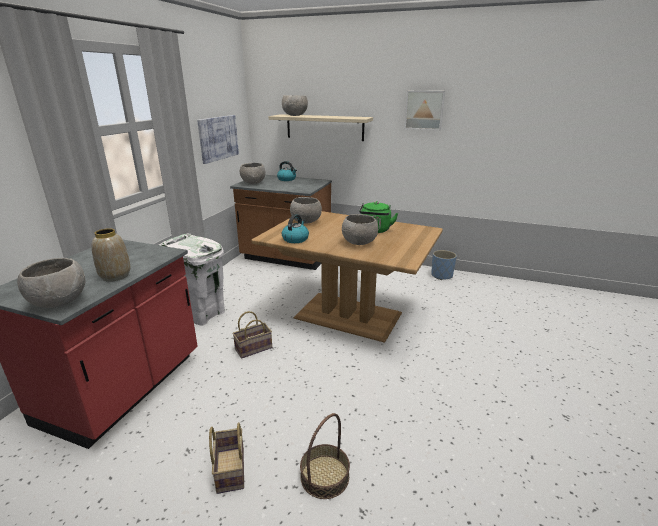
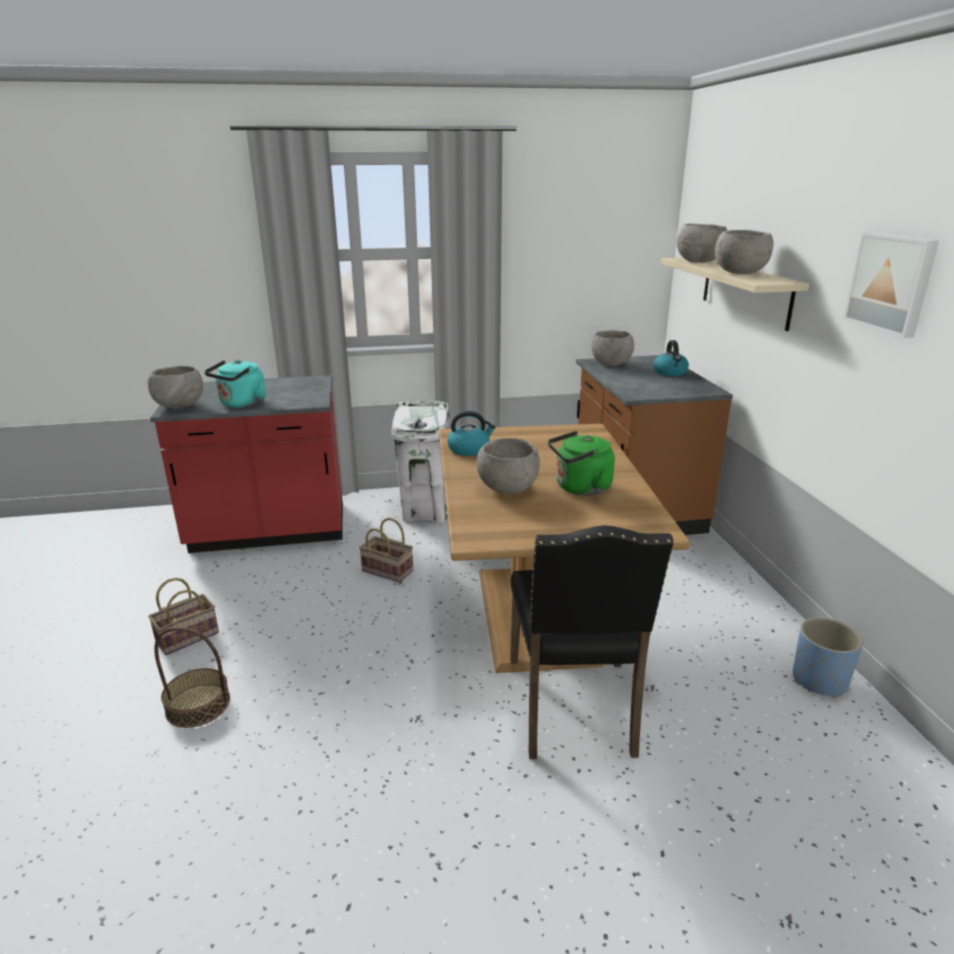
camera: 60 degrees right, 0 degrees up
vase [92,228,130,282] -> turquoise kettle [204,360,266,408]
picture [197,115,239,164] -> none
grey bowl [290,197,322,224] -> grey bowl moved to [715,230,773,274]
none -> black chair [510,525,674,759]

